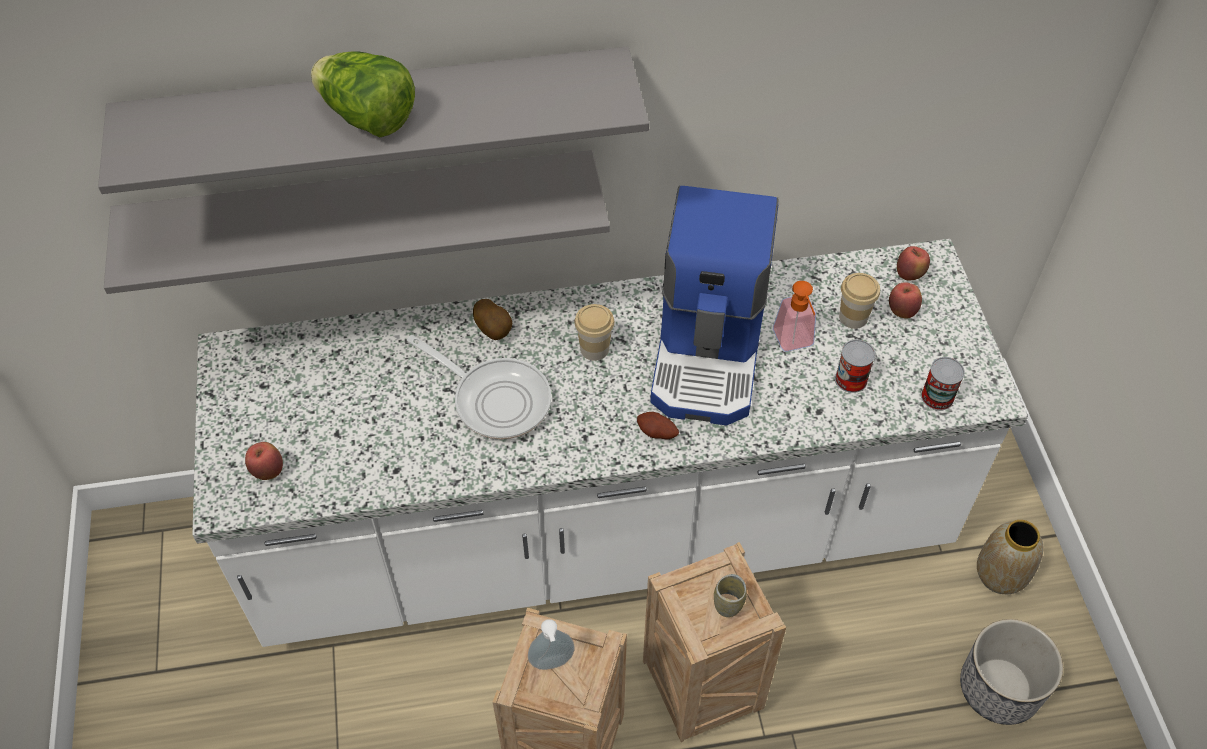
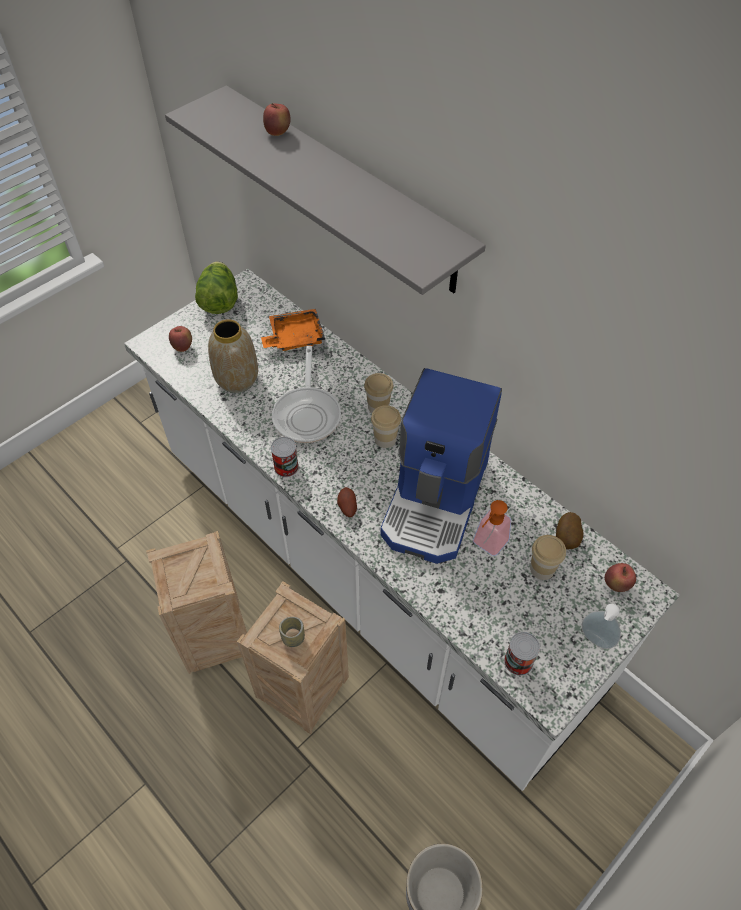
camera: 55 degrees right, 0 degrees up
grey shelf [104,150,610,294] -> none
lettuce [311,51,415,137] -> lettuce moved to [195,261,238,314]
potato [473,299,512,340] -> potato moved to [556,512,584,550]
soap dispenser [528,619,574,670] -> soap dispenser moved to [582,604,621,649]
coffee machine [650,186,779,426] -> coffee machine turned 45 degrees counterclockwise [381,368,502,564]
can [835,339,875,393] -> can moved to [271,437,299,477]
apple [889,282,922,319] -> apple moved to [263,103,290,136]
vase [977,520,1043,594] -> vase moved to [208,319,258,393]
none -> orange tray [261,309,325,351]
none -> cup [364,373,393,413]

